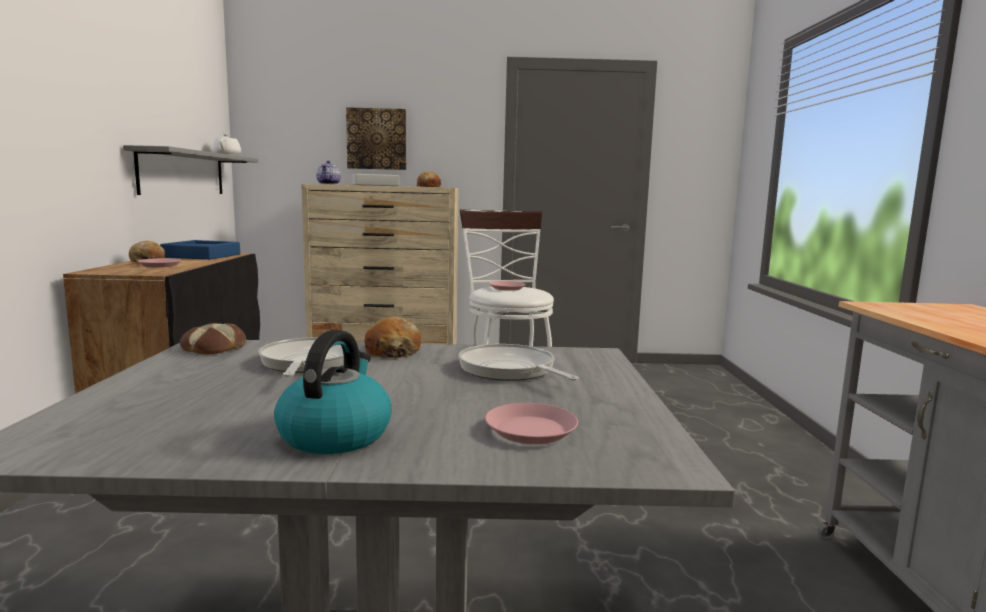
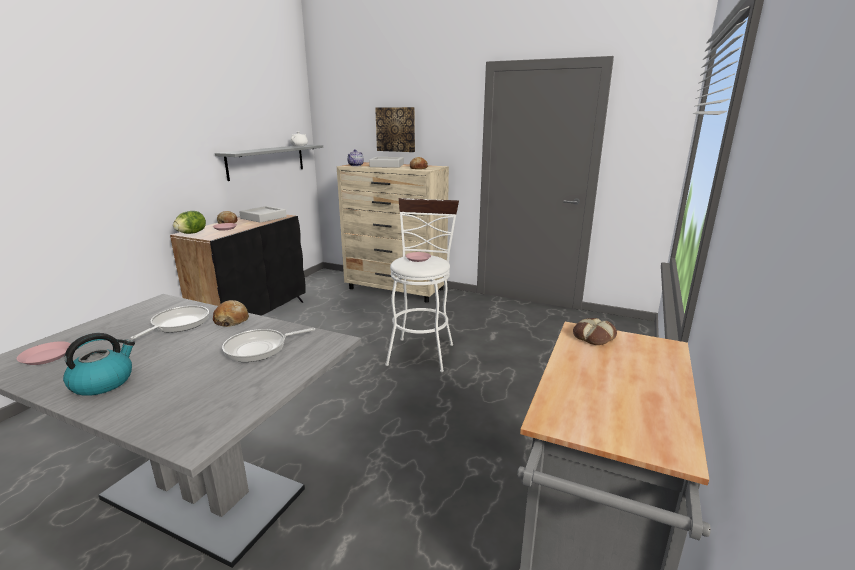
camera: 25 degrees right, 10 degrees up
blue tray [160,240,240,260] -> grey tray [239,206,287,223]
bread [180,323,246,355] -> bread moved to [573,318,617,345]
frying pan [458,344,579,381] -> frying pan turned 105 degrees counterclockwise [222,328,316,362]
pink plate [485,403,578,444] -> pink plate moved to [17,341,71,365]
none -> lettuce [173,211,206,234]

